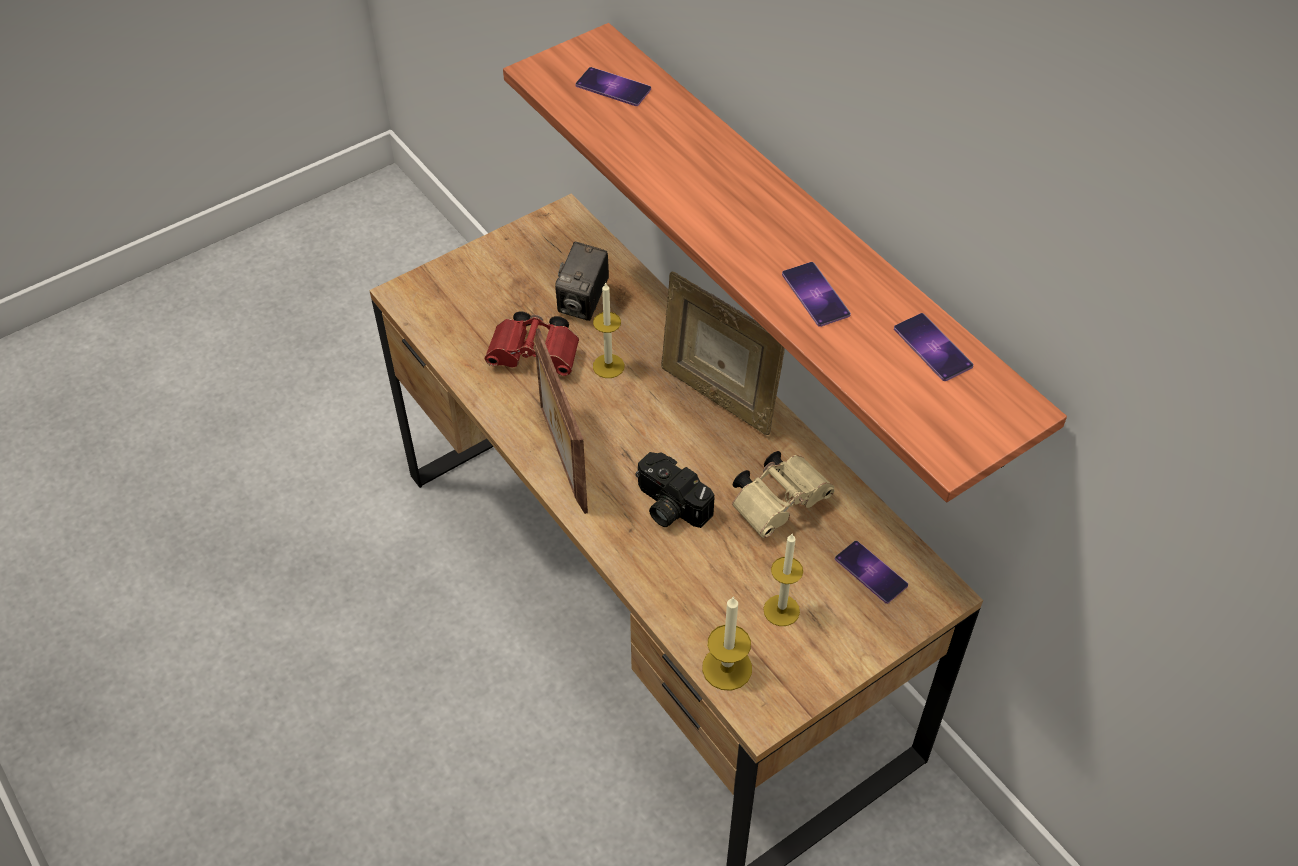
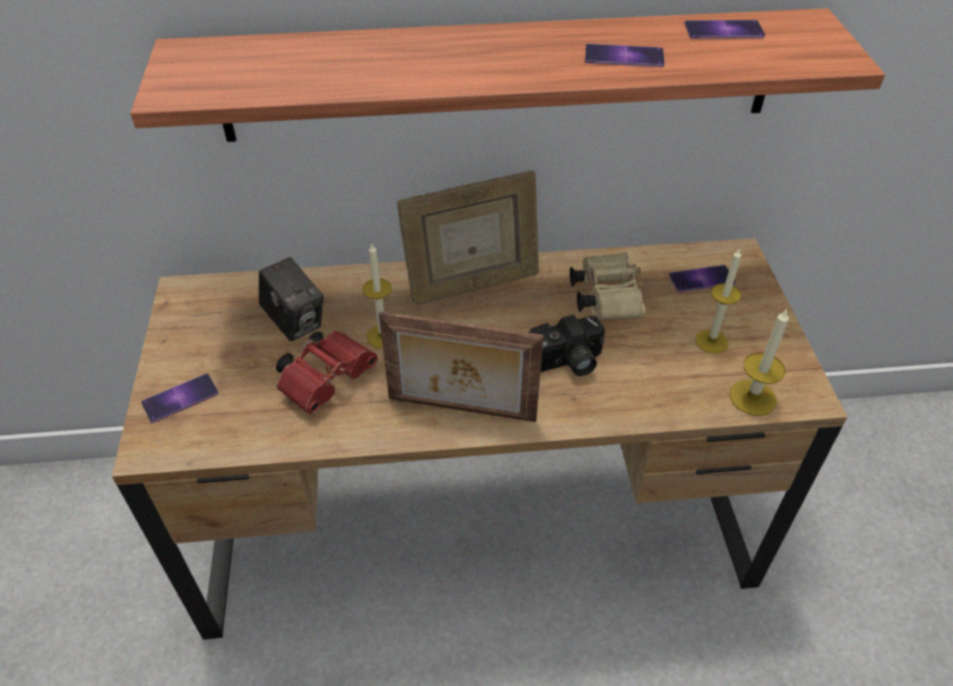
camera: 60 degrees left, 5 degrees down
phone [575,67,651,106] -> phone moved to [141,373,219,423]

